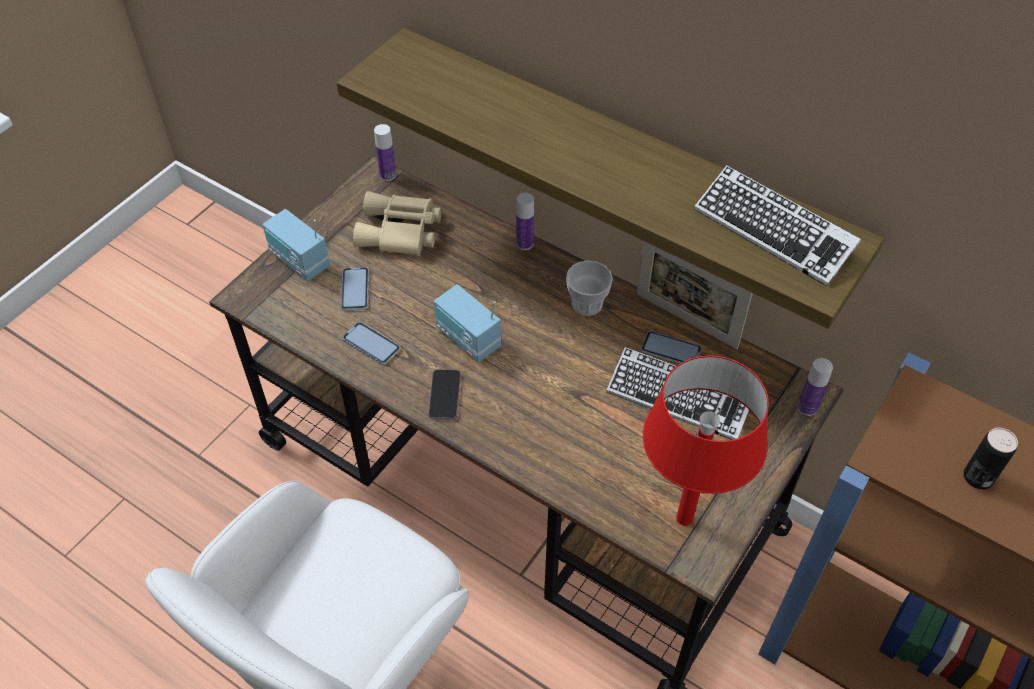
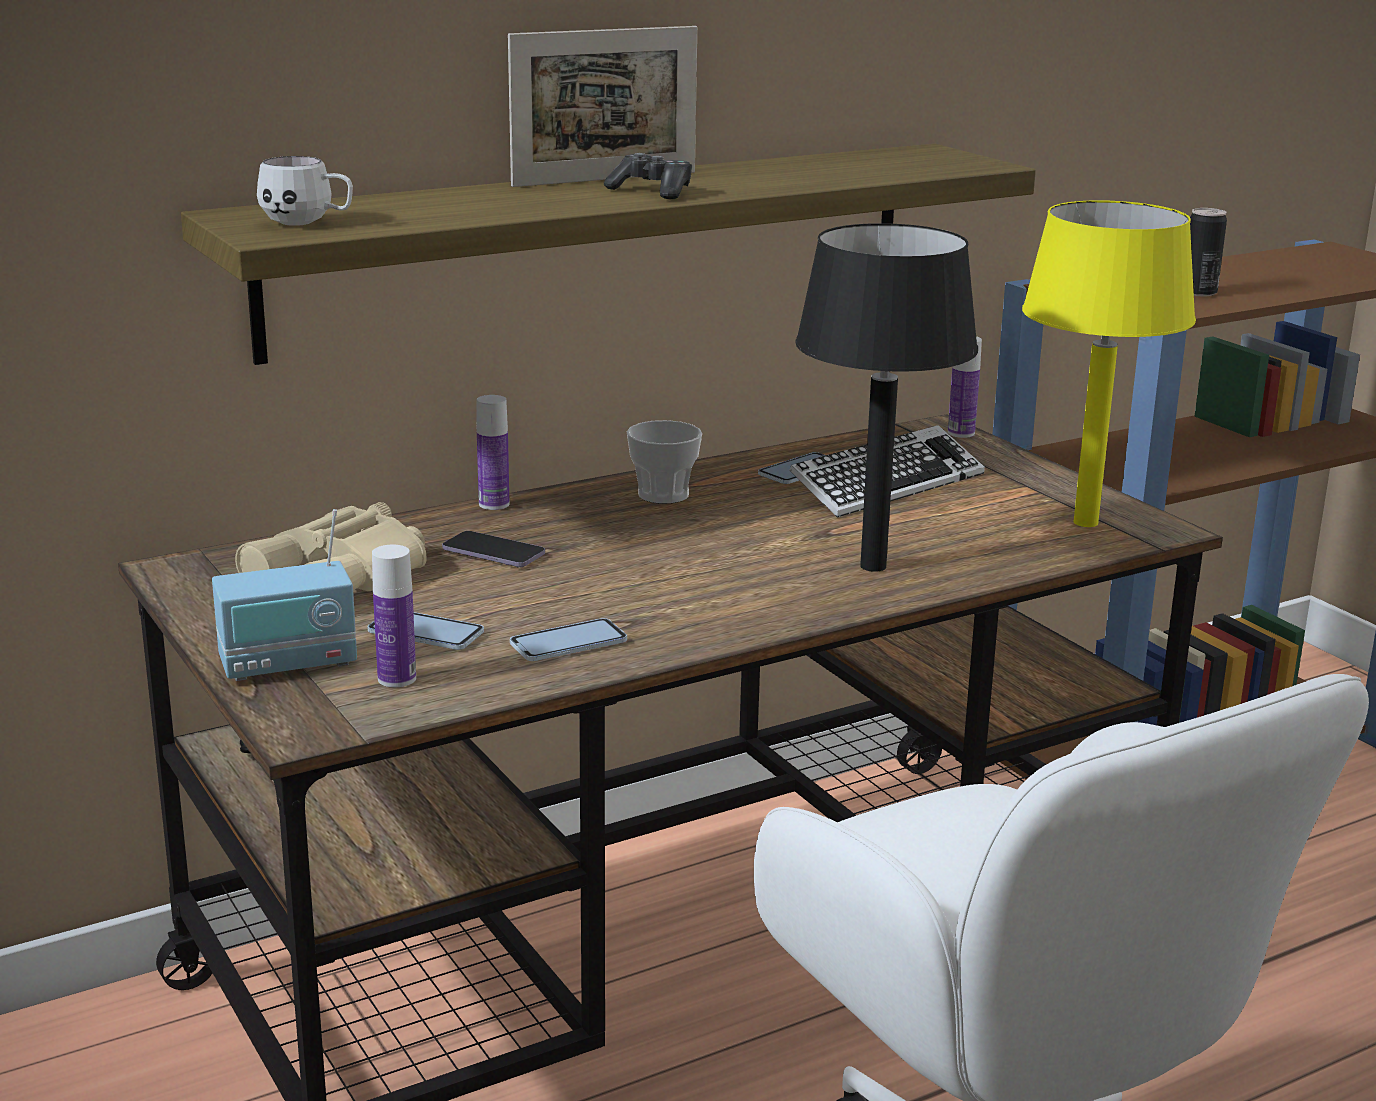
camera: 65 degrees left, 30 degrees down
bottle [374,124,396,181] -> bottle moved to [372,545,416,687]
phone [428,370,461,420] -> phone moved to [442,531,545,568]
radio [434,284,501,363] -> none
picture frame [636,241,753,349] -> picture frame moved to [508,26,697,187]
red table lamp [643,355,769,526] -> yellow table lamp [1022,200,1196,527]
keyboard [694,165,861,286] -> none
none -> white mug [257,156,353,226]
none -> game controller [604,153,692,199]
none -> black table lamp [795,223,978,572]

